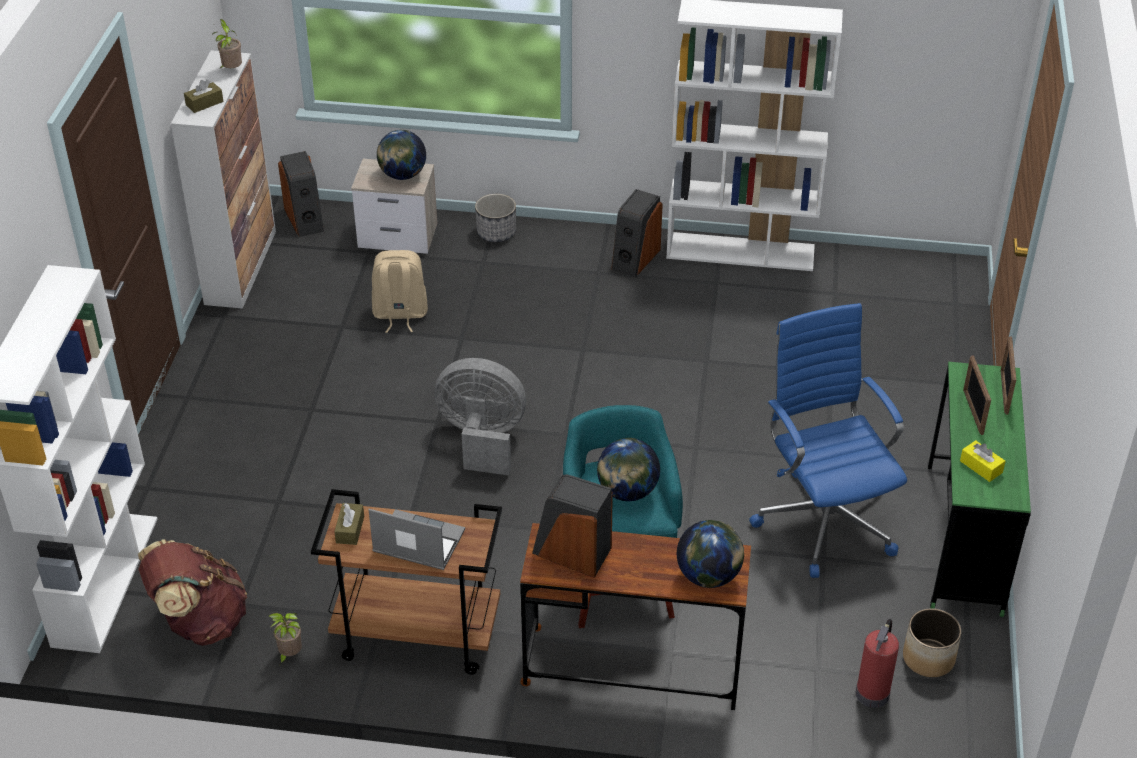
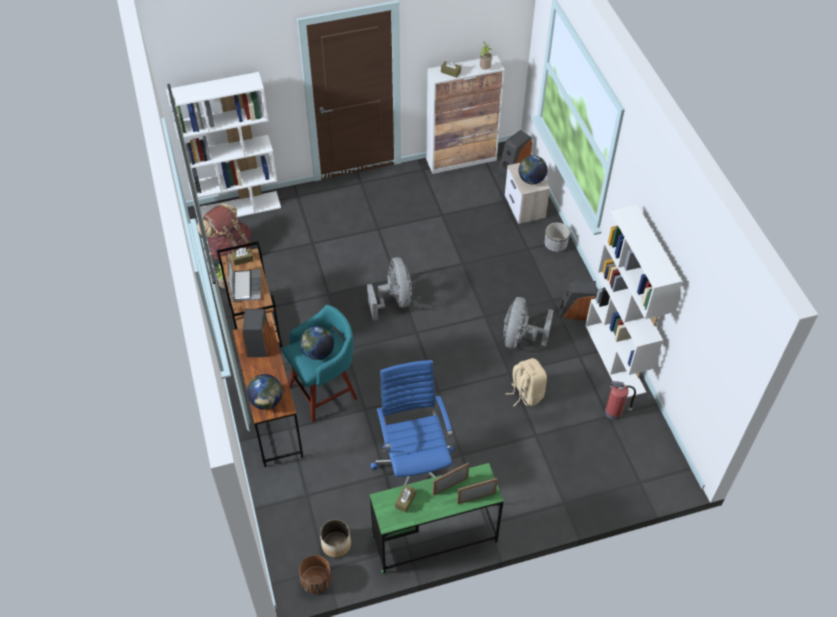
camera: 65 degrees right, 10 degrees up
beige backpack [372,250,428,333] -> beige backpack moved to [505,358,547,406]
blue office chair [749,303,907,578] -> blue office chair turned 60 degrees counterclockwise [371,360,454,485]
fire extinguisher [856,619,899,708] -> fire extinguisher moved to [605,381,636,420]
yellow tissue box [960,440,1006,482] -> brown tissue box [395,485,416,513]
none -> brown planter [299,555,332,594]
none -> grey fan [504,297,554,349]

